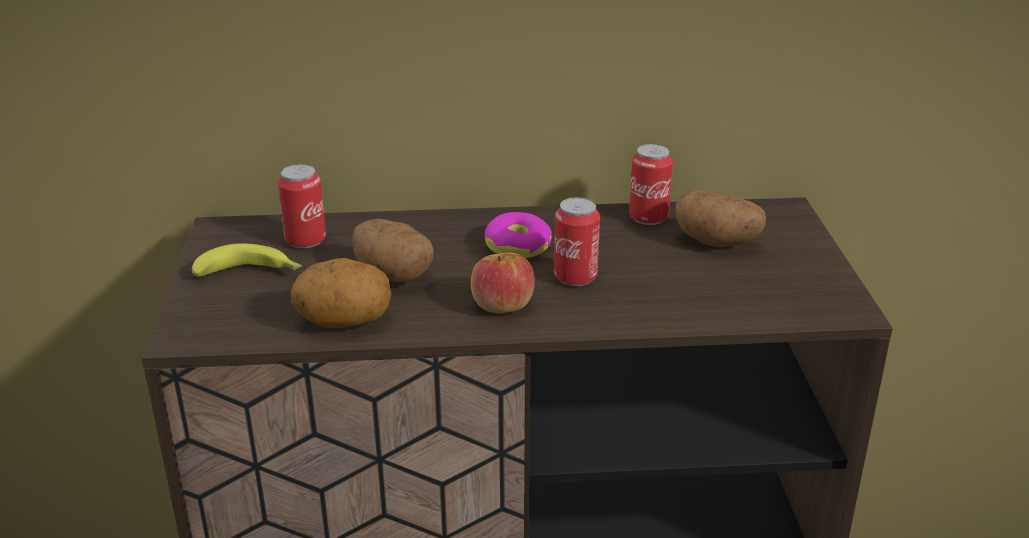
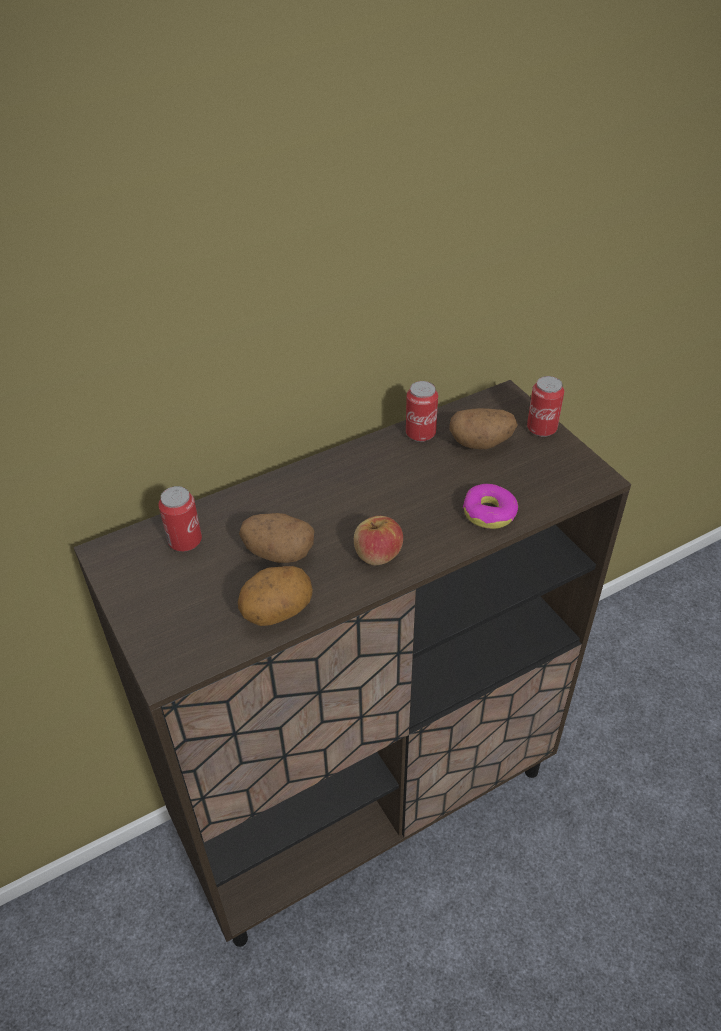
camera: 25 degrees left, 15 degrees up
banana [192,243,302,277] -> none
donut [485,212,552,258] -> donut moved to [463,484,518,529]
can [554,197,600,286] -> can moved to [527,376,564,437]

